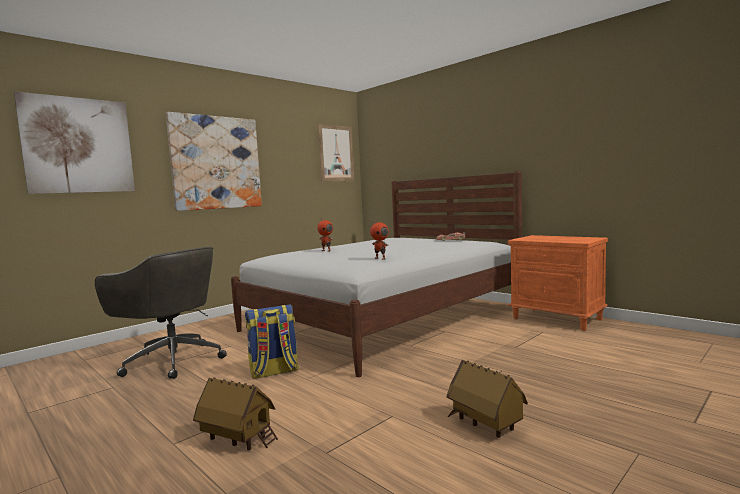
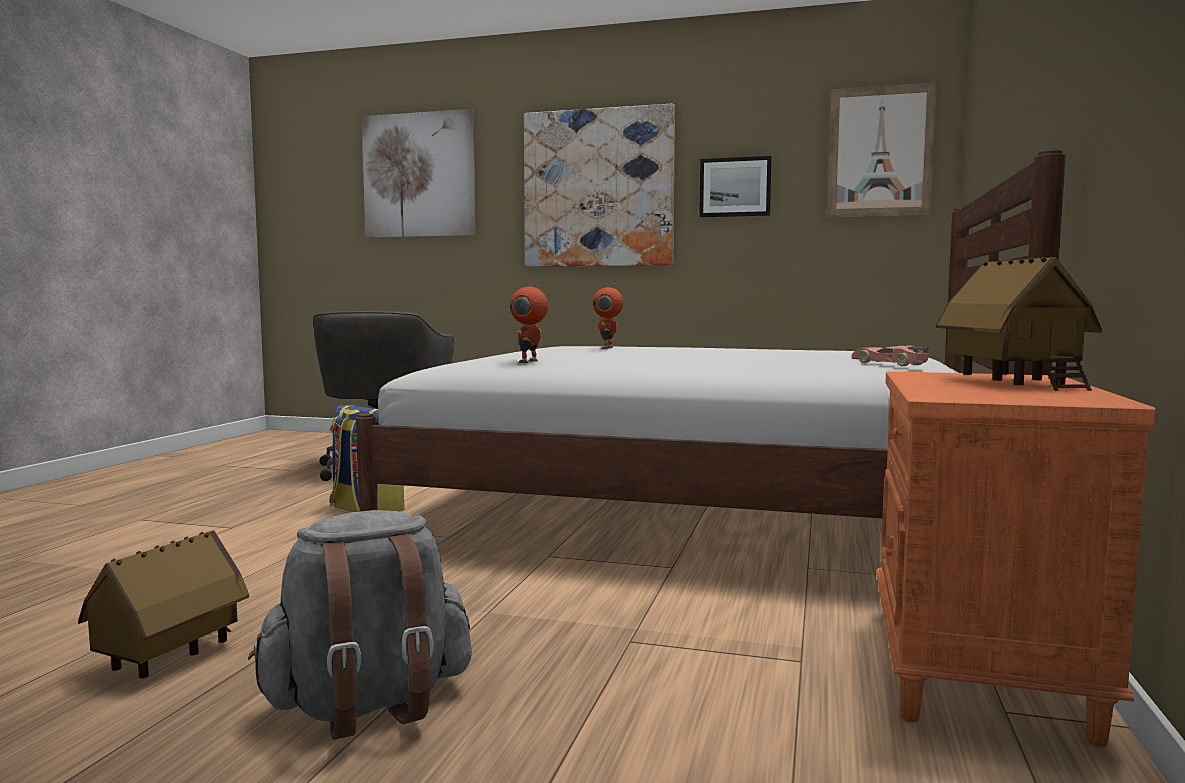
camera: 60 degrees right, 0 degrees up
toy house [193,377,278,450] -> toy house moved to [936,256,1102,391]
none -> grey backpack [248,510,472,740]
none -> picture [699,156,771,217]

